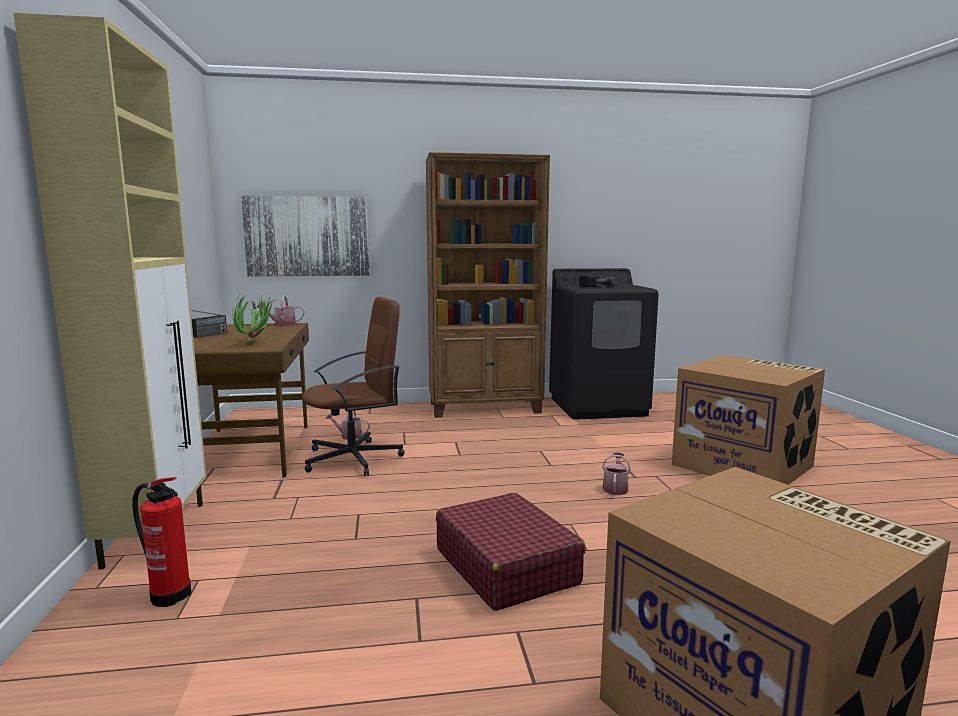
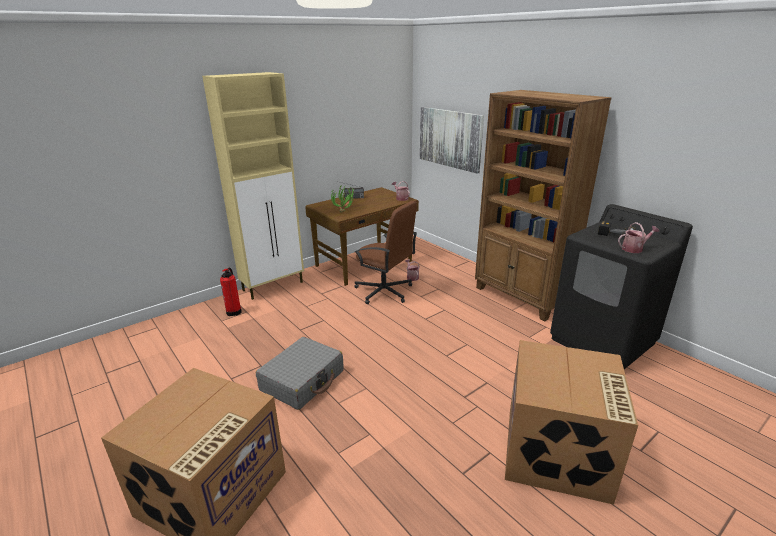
camera: 60 degrees right, 15 degrees up
red suitcase [436,493,586,611] -> grey suitcase [256,337,344,410]
watering can [602,452,631,495] -> watering can moved to [618,222,660,253]

